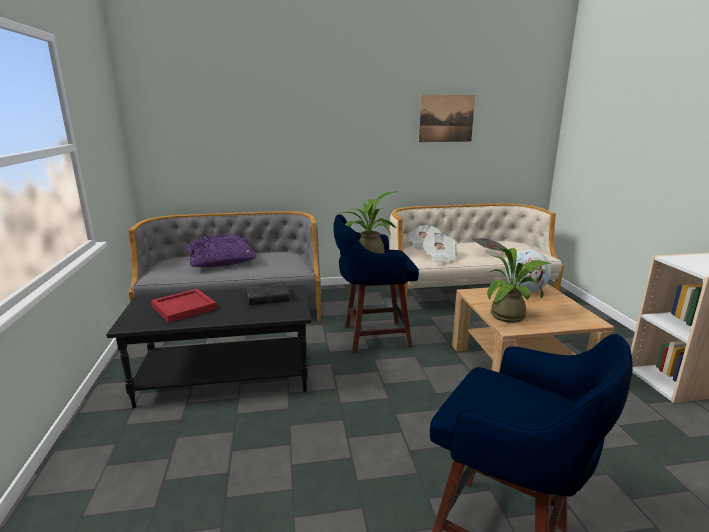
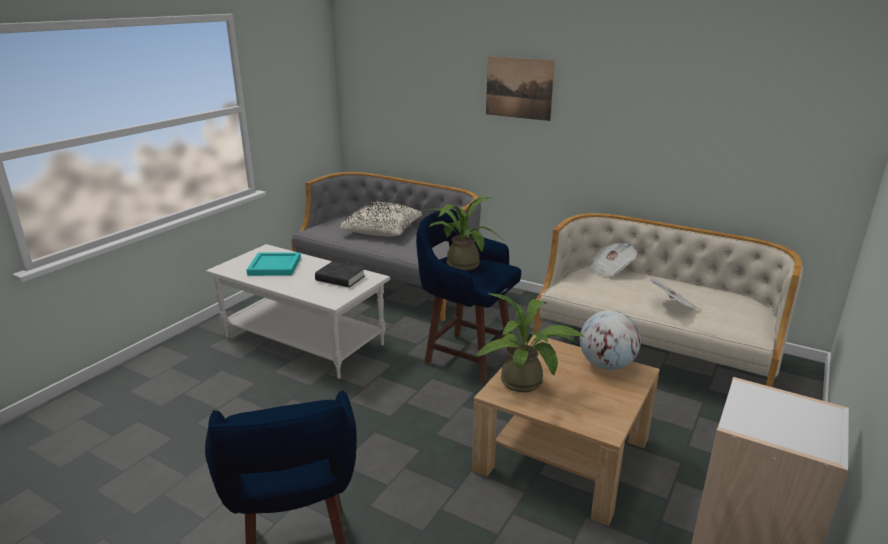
camera: 40 degrees right, 5 degrees up
black coffee table [106,285,311,408] -> white coffee table [206,244,390,379]
red tray [151,289,217,323] -> turquoise tray [247,252,301,276]
purple pillow [186,234,257,267] -> beige pillow [339,201,422,236]
picture [419,95,475,142] -> picture moved to [486,56,555,121]
newspaper [423,232,458,264] -> none

